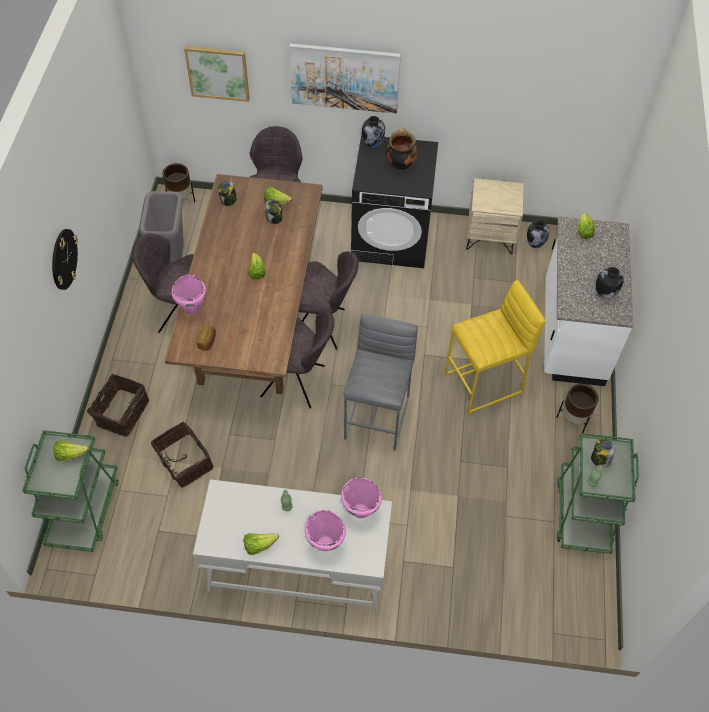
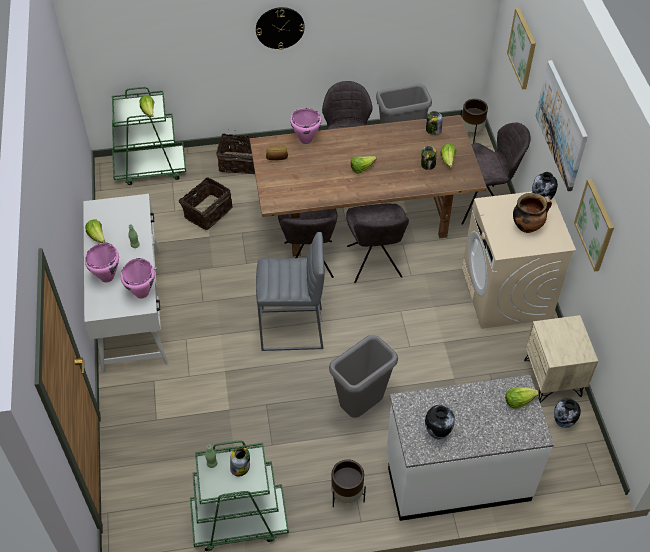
camera: 75 degrees right, 5 degrees down
black washing machine [351,135,438,268] -> beige washing machine [462,192,576,329]
yellow stool [445,280,545,414] -> grey trash can [329,335,398,418]
none -> picture [574,179,614,272]

